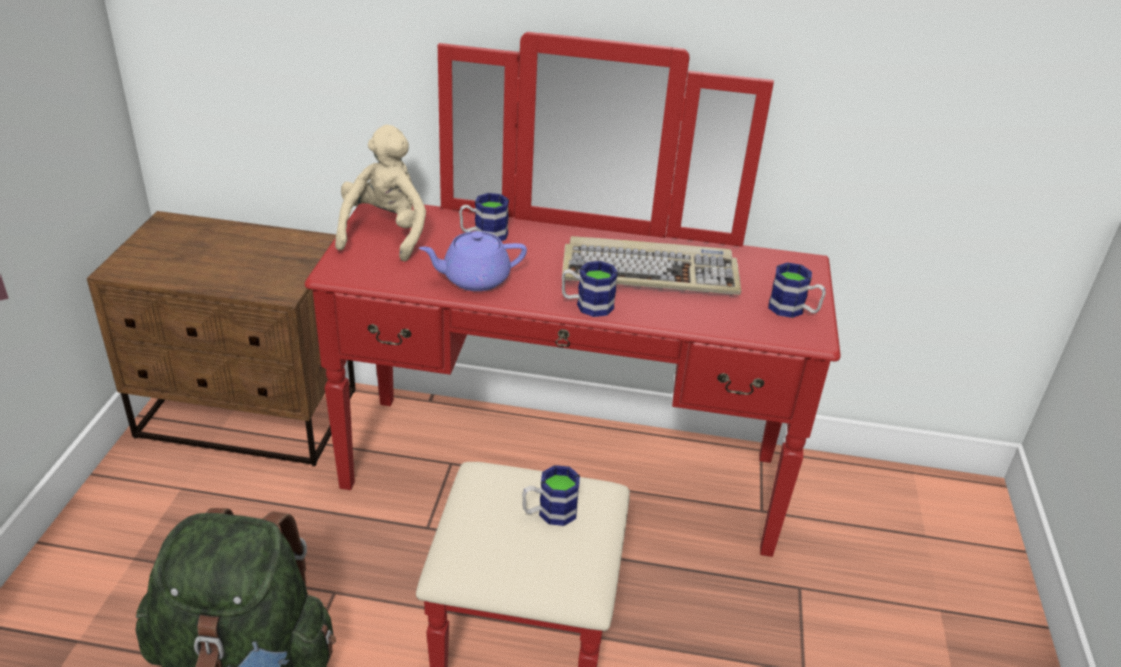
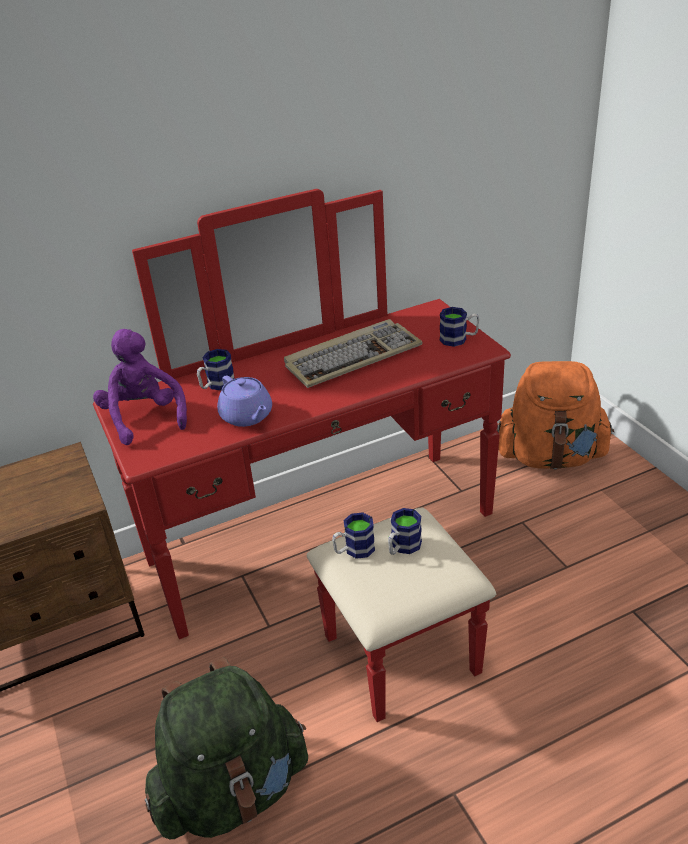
camera: 30 degrees left, 0 degrees up
beige plush toy [335,125,426,262] -> purple plush toy [93,329,187,445]
purple teapot [419,231,527,291] -> purple teapot turned 75 degrees counterclockwise [217,375,272,427]
mug [562,261,618,317] -> mug moved to [332,512,375,559]
none -> orange backpack [497,361,614,469]

